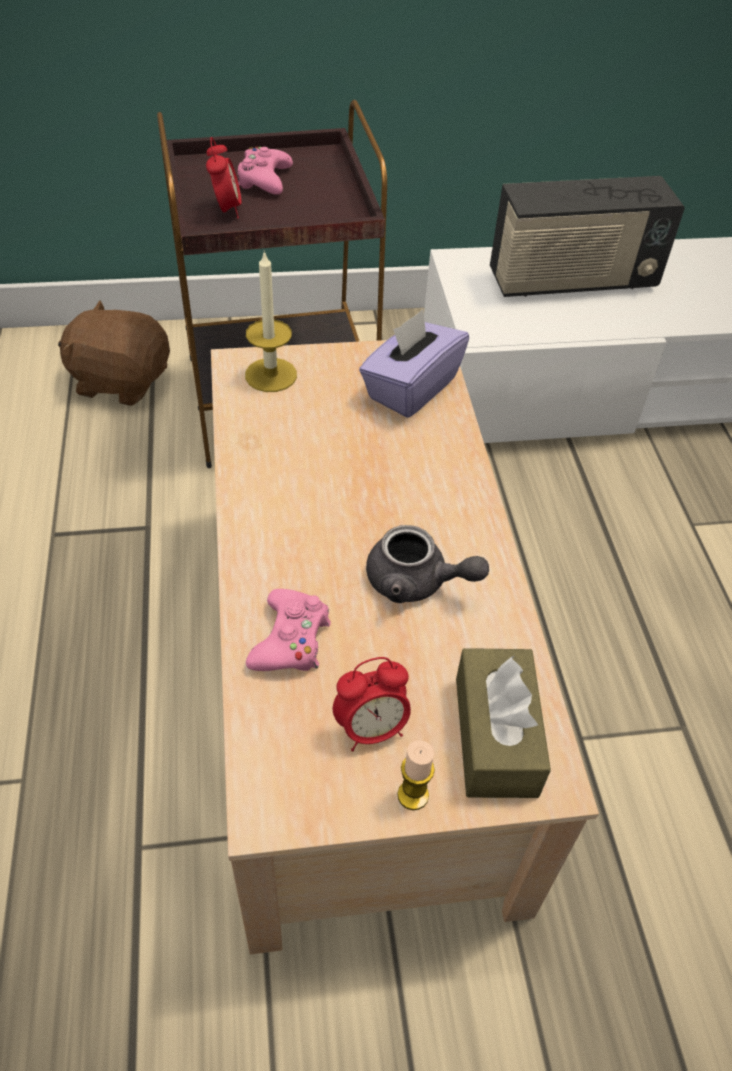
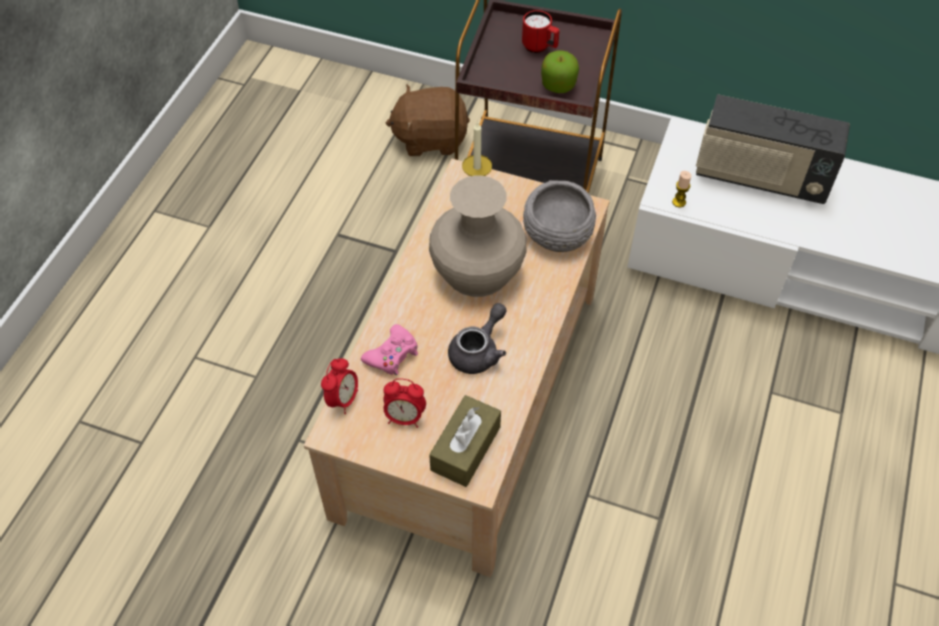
camera: 30 degrees right, 5 degrees up
brown plush toy [58,300,170,406] -> brown plush toy turned 45 degrees counterclockwise [386,84,470,156]
alarm clock [206,137,241,218] -> alarm clock moved to [321,358,358,414]
pink game controller [238,147,293,195] -> red mug [522,10,560,53]
purple tissue box [359,309,469,418] -> grey bowl [523,180,596,252]
grey teapot [366,525,489,603] -> grey teapot turned 105 degrees counterclockwise [448,303,507,374]
candle [397,740,435,810] -> candle moved to [672,171,691,207]
none -> beige vase [429,176,526,297]
none -> apple [541,50,579,93]

